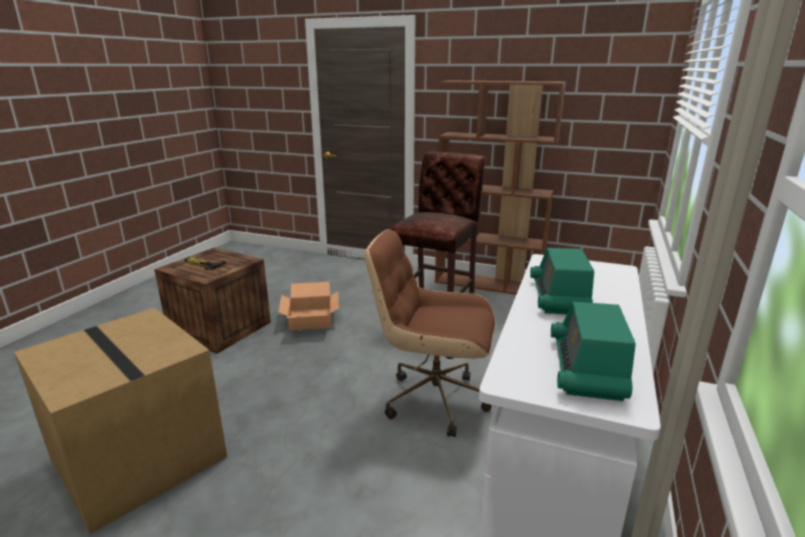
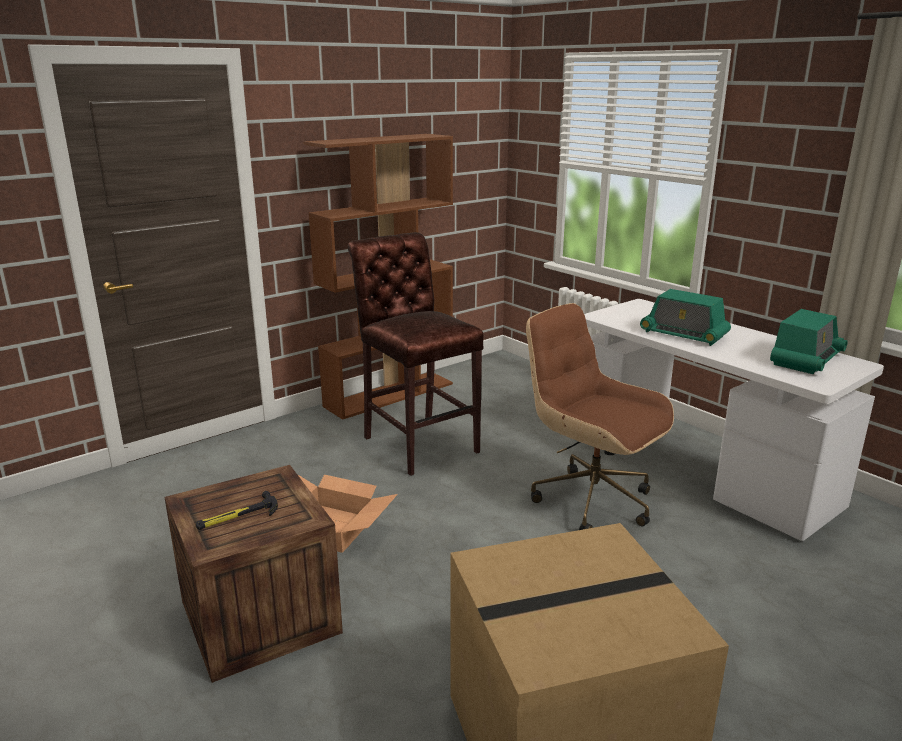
camera: 60 degrees left, 0 degrees up
brown office chair [365,229,496,437] -> brown office chair turned 90 degrees clockwise [526,303,674,530]
radio [551,302,636,401] -> radio turned 90 degrees counterclockwise [770,309,848,374]

